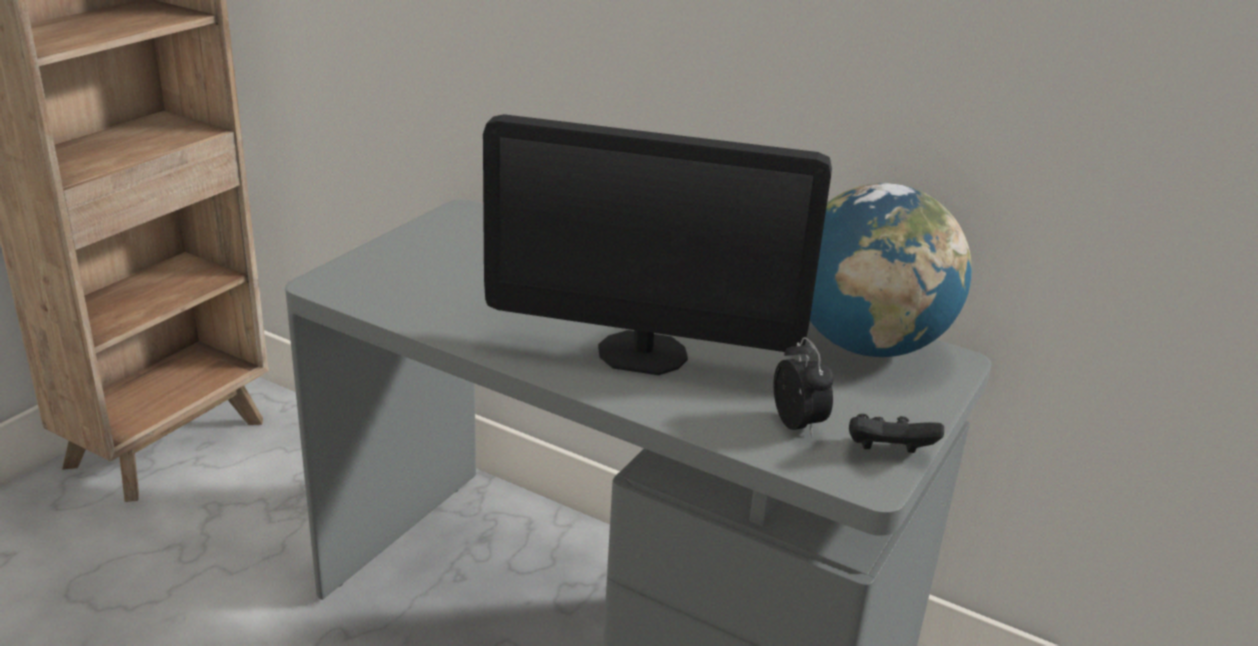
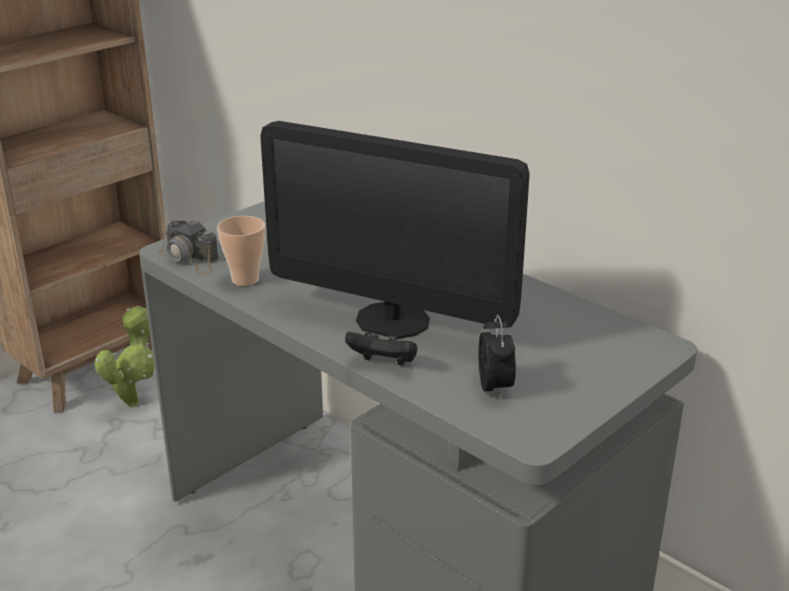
camera: 15 degrees right, 0 degrees up
globe [810,183,972,357] -> none
black game controller [849,413,944,453] -> black game controller moved to [345,332,417,366]
none -> potted plant [95,306,155,408]
none -> camera [158,219,219,274]
none -> cup [217,216,265,286]

